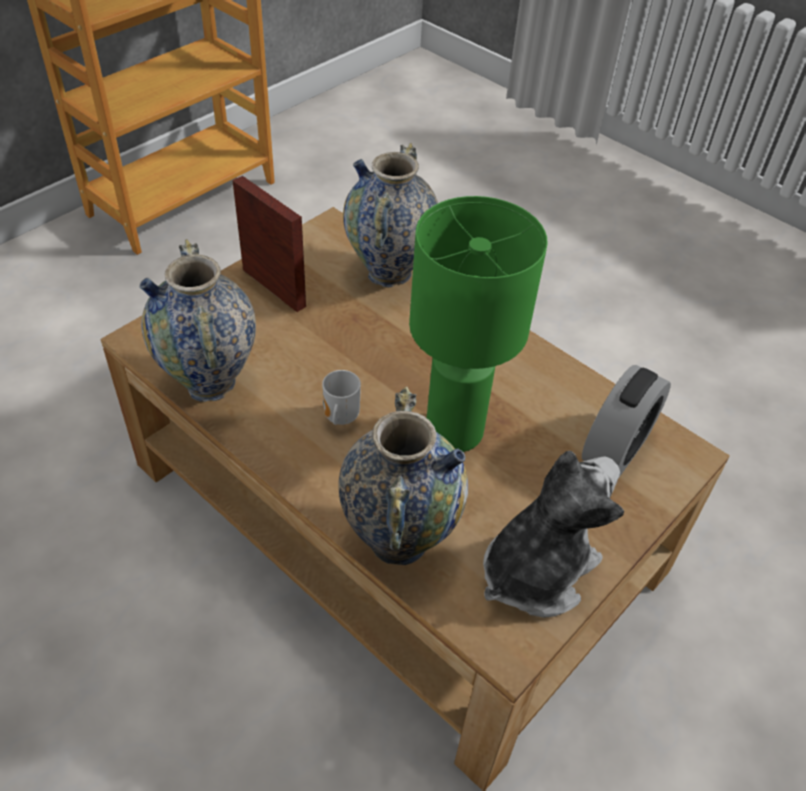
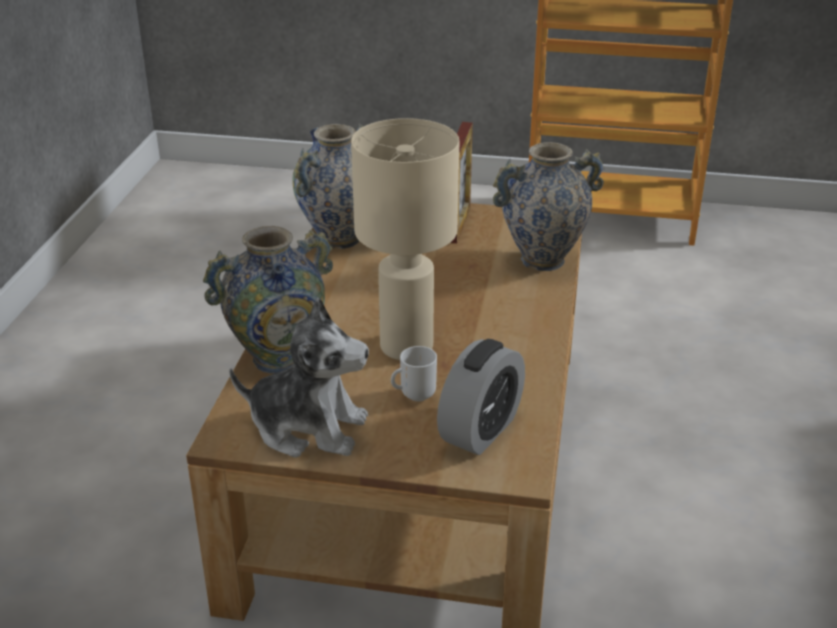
camera: 60 degrees right, 15 degrees down
mug [322,370,361,425] -> mug moved to [391,346,437,402]
green table lamp [409,196,548,452] -> beige table lamp [351,118,459,360]
alarm clock [582,365,671,477] -> alarm clock turned 60 degrees counterclockwise [437,339,525,455]

